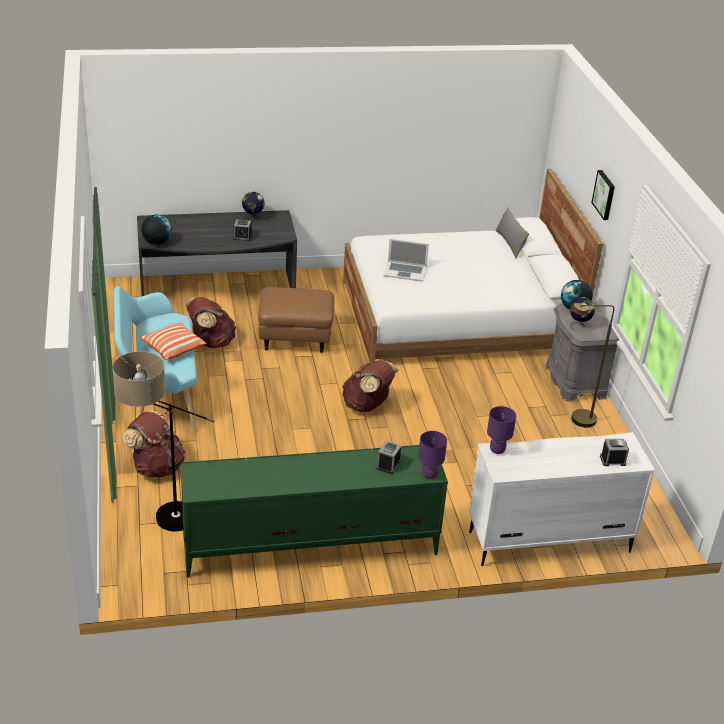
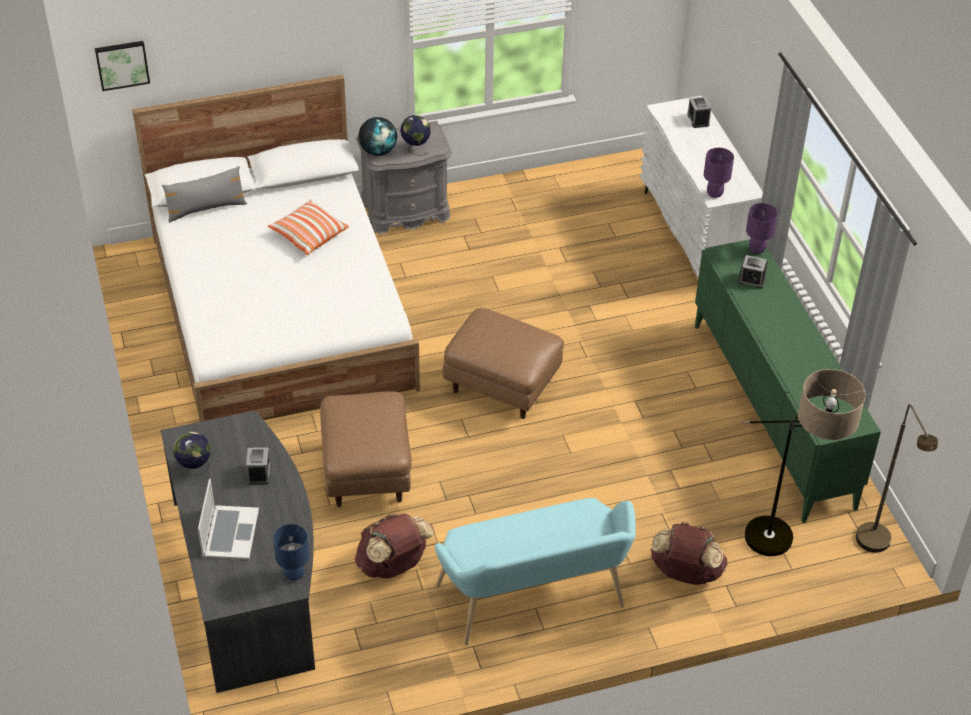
camera: 95 degrees left, 10 degrees up
pillow [140,322,207,360] -> pillow moved to [268,200,349,255]
globe [141,215,172,245] -> blue table lamp [273,524,309,580]
brown backpack [342,360,399,412] -> brown ottoman [443,308,564,419]
laptop [384,239,429,282] -> laptop moved to [198,479,259,560]
brown floor lamp [571,303,615,428] -> brown floor lamp moved to [856,404,938,553]
picture [591,170,615,220] -> picture moved to [95,41,150,91]

